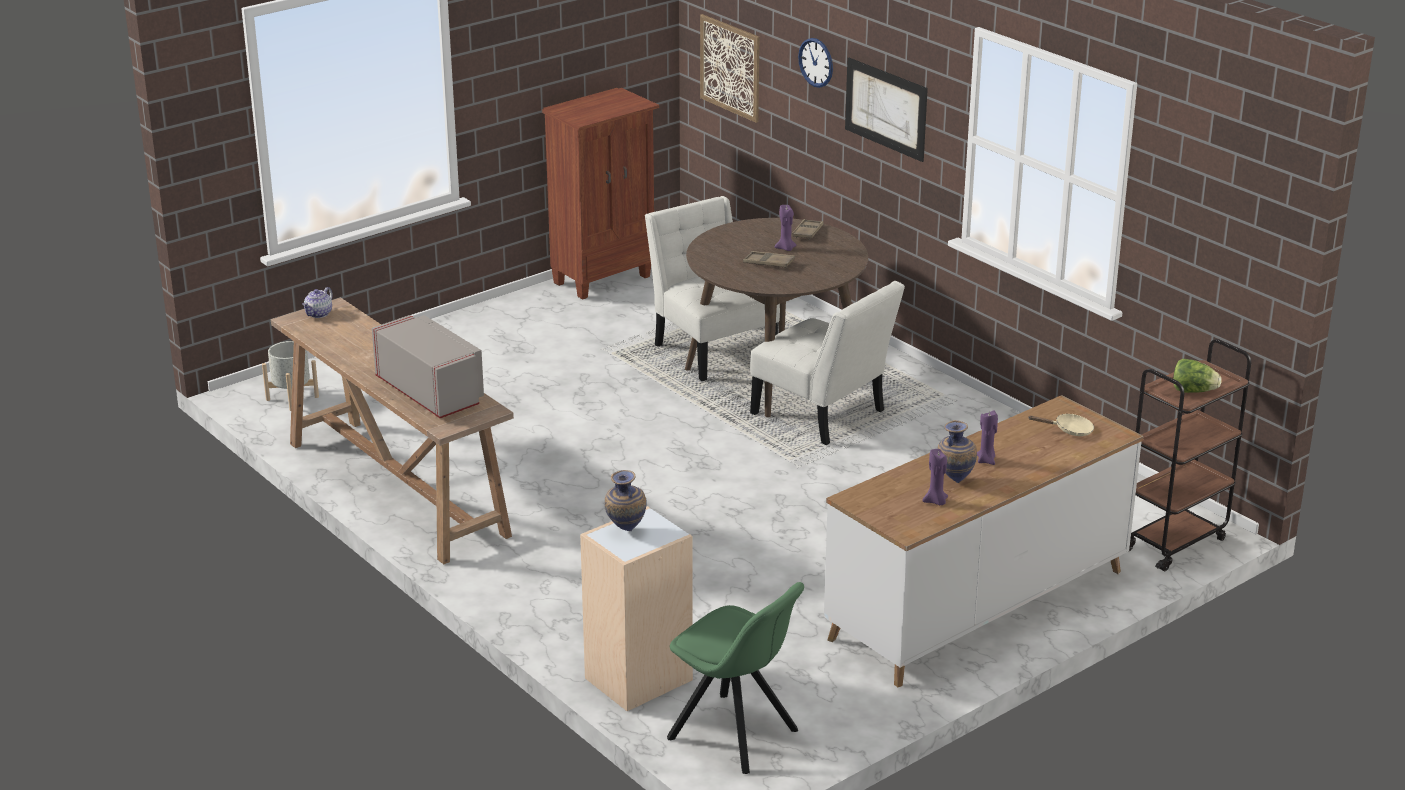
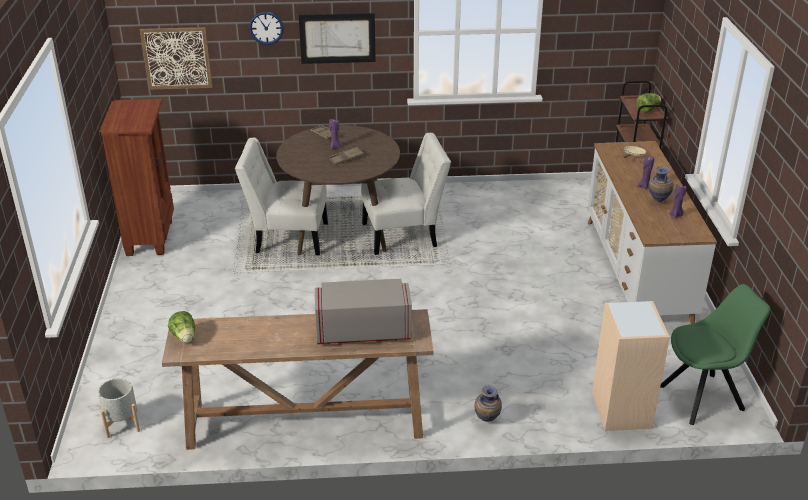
camera: 55 degrees left, 5 degrees up
teapot [302,287,333,318] -> lettuce [168,311,195,343]
vase [605,470,647,531] -> vase moved to [475,385,502,422]

